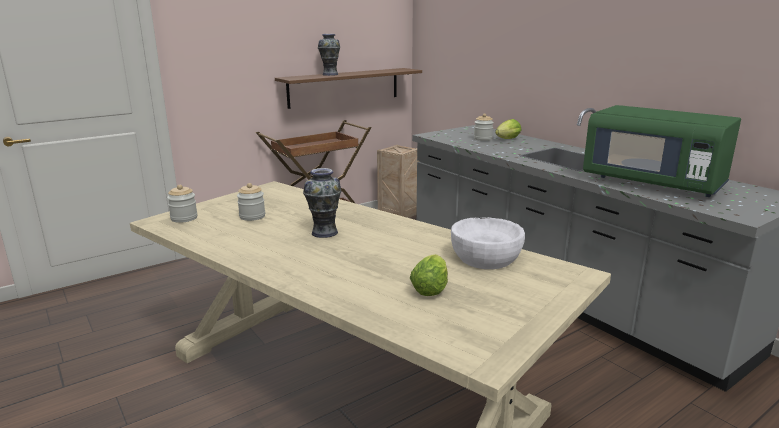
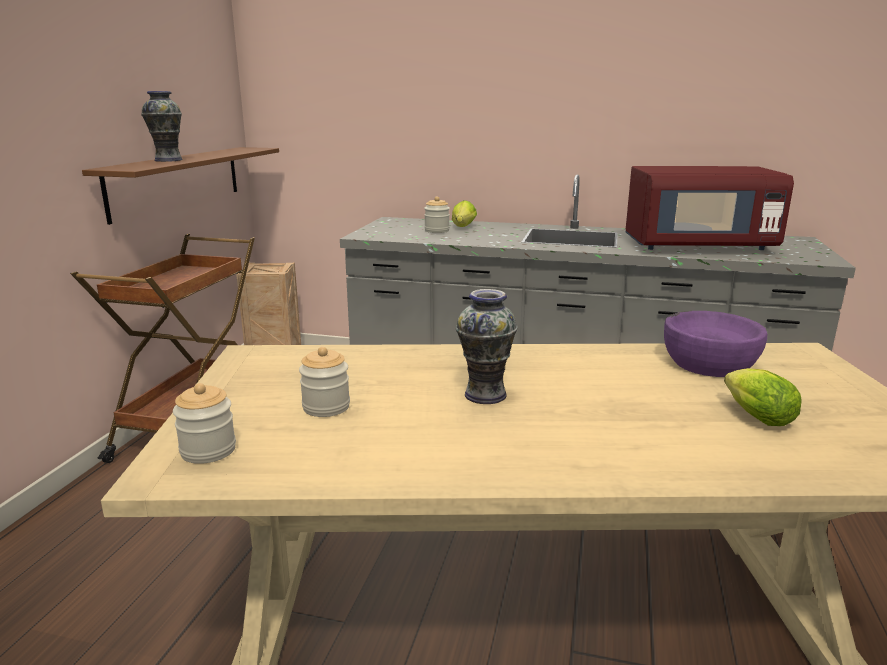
camera: 40 degrees left, 0 degrees up
white bowl [451,217,525,269] -> purple bowl [664,311,768,377]
green microwave [583,105,741,197] -> red microwave [626,166,794,250]

